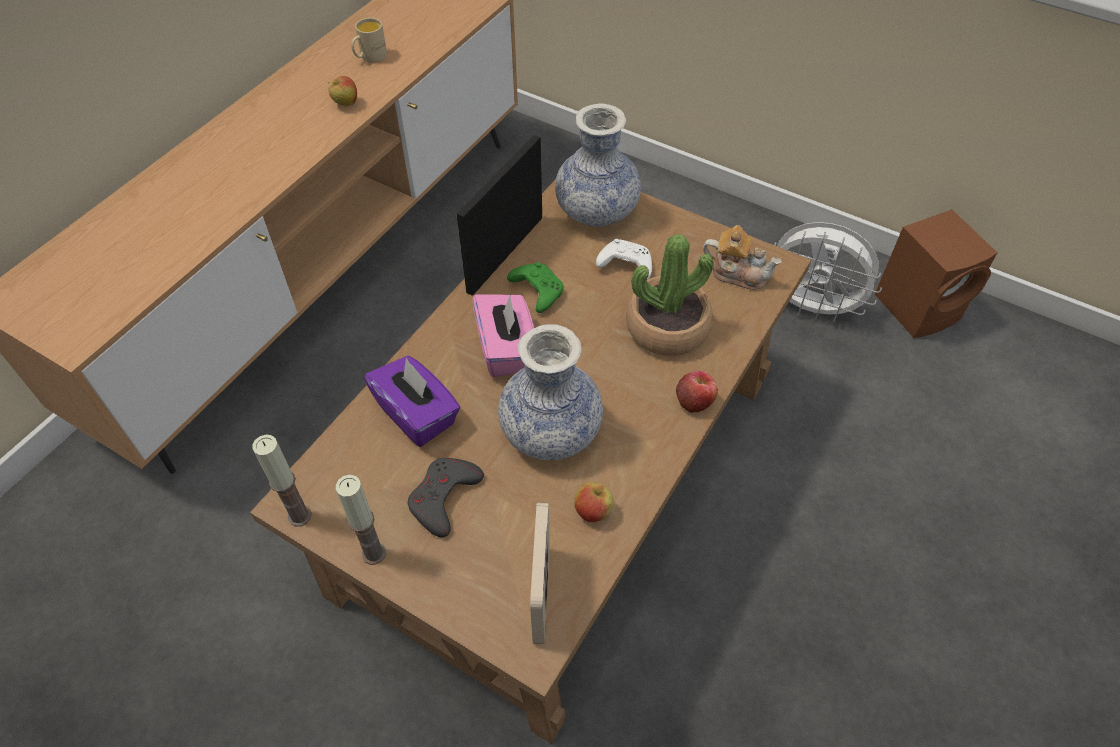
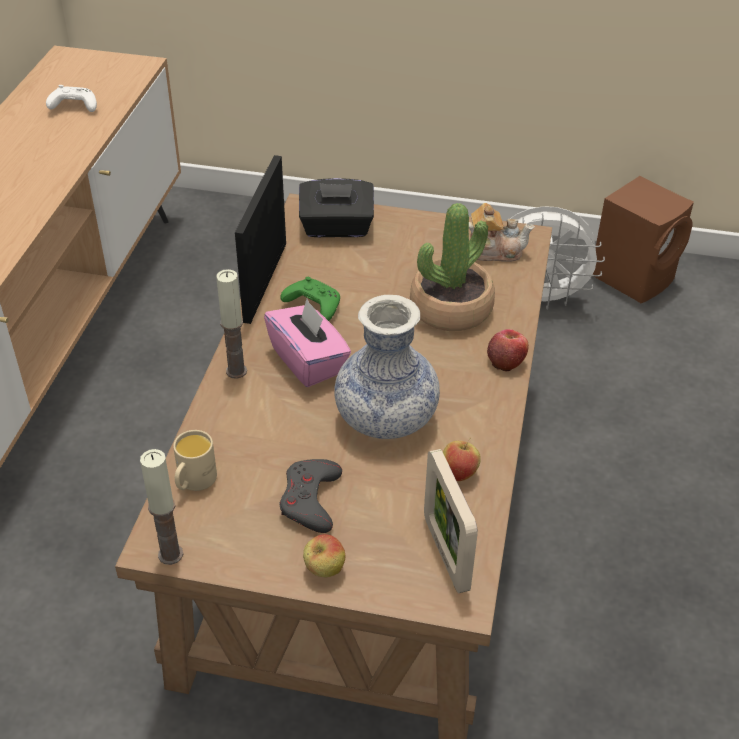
camera: 20 degrees left, 10 degrees down
apple [328,76,357,106] -> apple moved to [303,534,346,578]
candle [336,475,386,565] -> candle moved to [216,269,247,379]
beige mug [351,18,387,63] -> beige mug moved to [173,430,217,491]
purple tissue box [364,356,461,447] -> none
vase [555,104,641,227] -> black tissue box [299,178,374,237]
white game controller [596,239,652,280] -> white game controller moved to [46,85,97,112]

